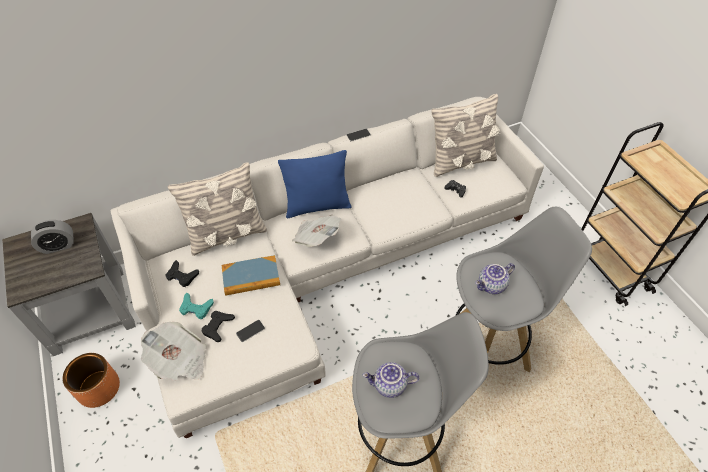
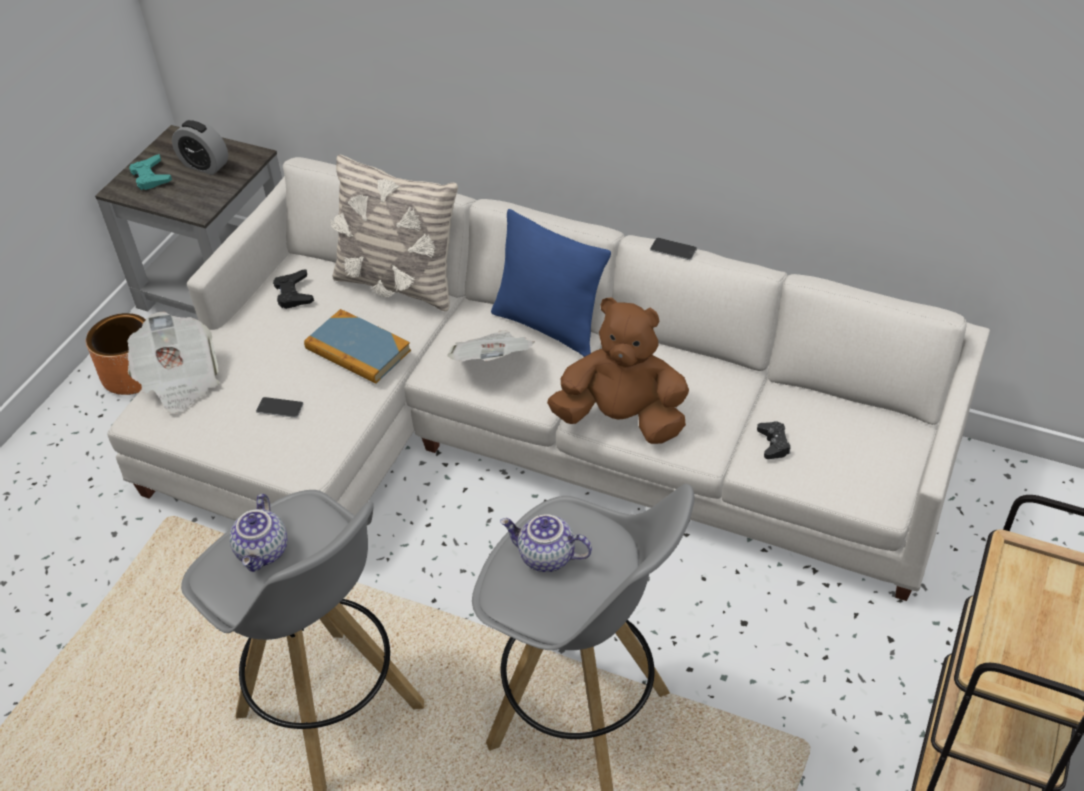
camera: 50 degrees right, 5 degrees down
turquoise game controller [179,293,214,319] -> turquoise game controller moved to [129,154,172,190]
black game controller [202,311,235,342] -> none
teapot [362,362,419,398] -> teapot turned 135 degrees counterclockwise [230,494,288,572]
beige pillow [431,94,500,177] -> none
none -> brown plush toy [547,297,689,444]

